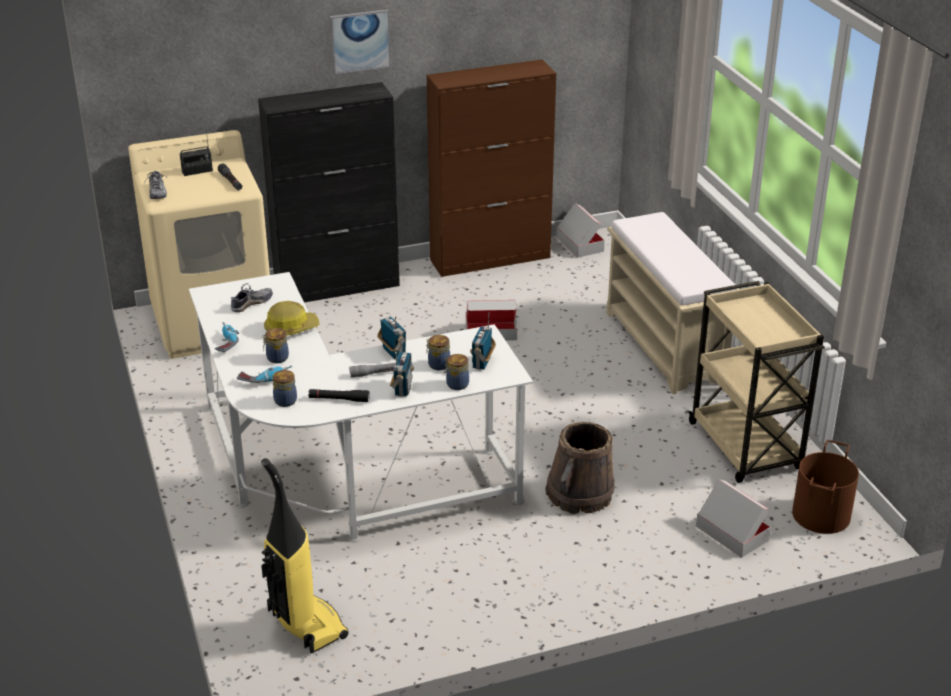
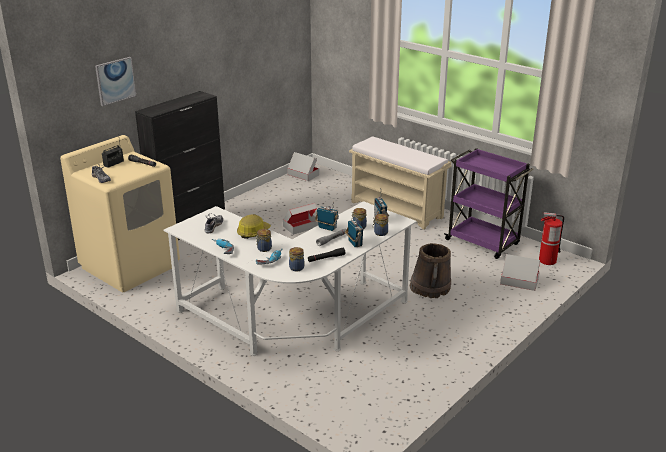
camera: 30 degrees left, 5 degrees down
vacuum cleaner [261,458,348,654] -> none
picture [329,9,391,75] -> picture moved to [95,57,136,106]
brown cabinet [427,60,556,277] -> none
beige cart [688,281,825,483] -> purple cart [444,148,534,259]
brown bucket [792,440,859,534] -> fire extinguisher [539,212,564,265]

